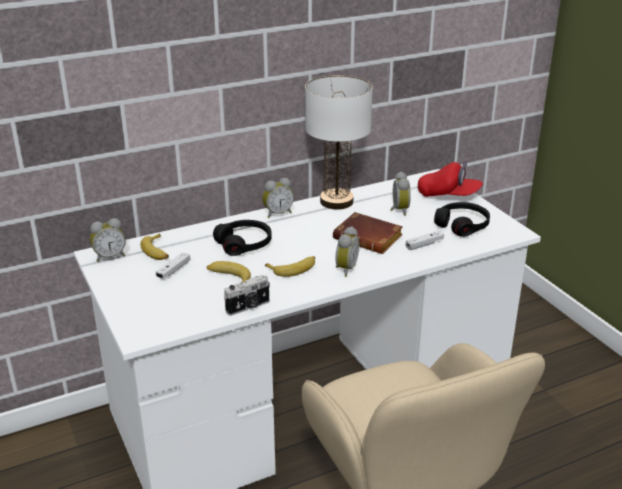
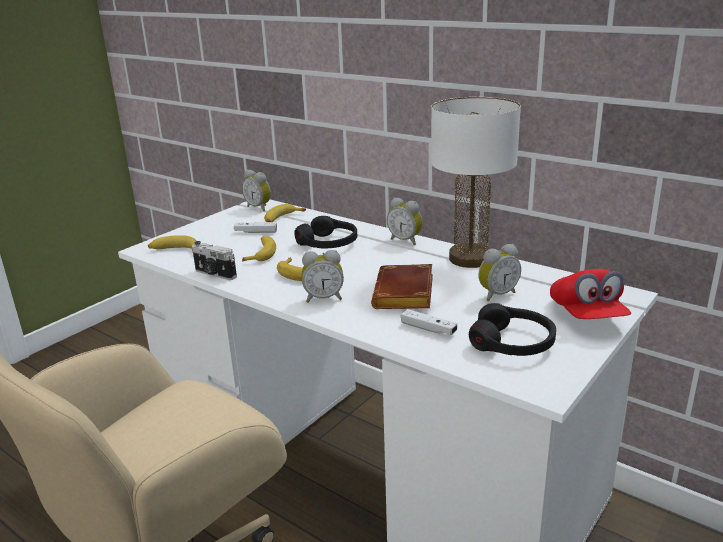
camera: 65 degrees right, 5 degrees down
none -> banana [148,235,196,252]

